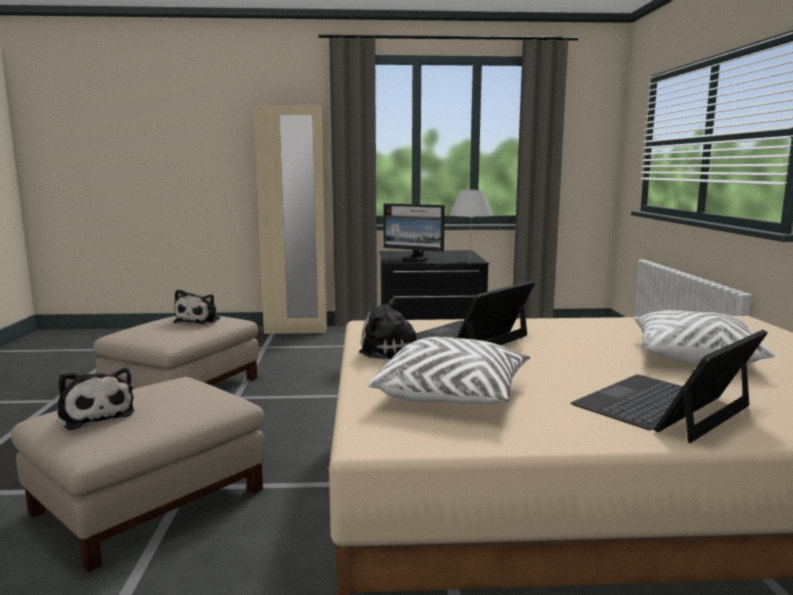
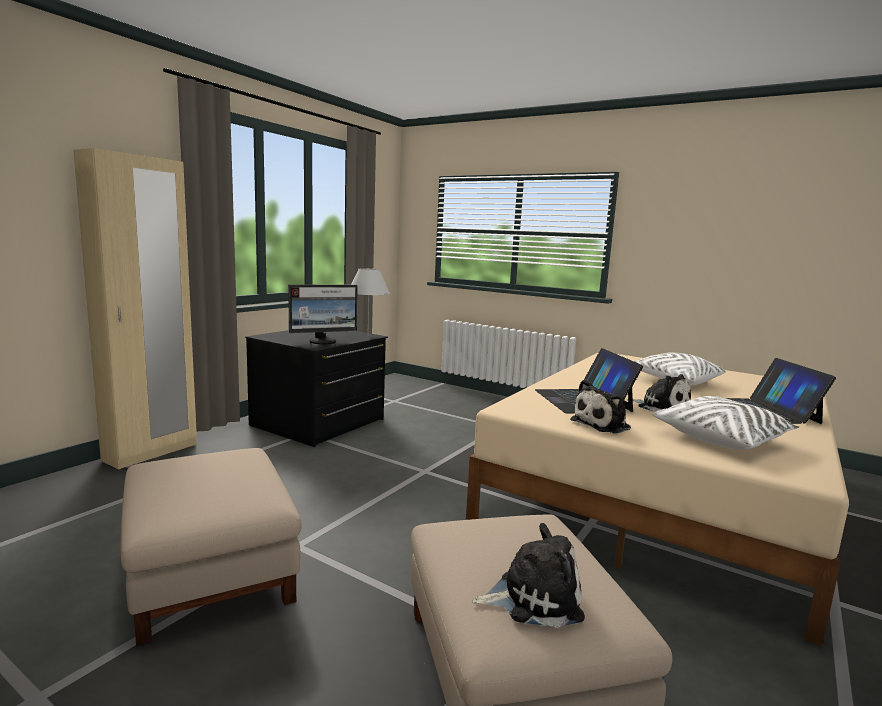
camera: 55 degrees left, 0 degrees up
plush toy [173,289,220,324] -> plush toy moved to [627,374,691,412]

